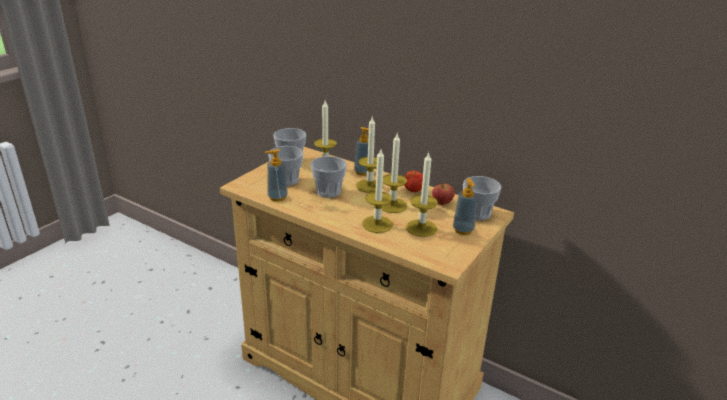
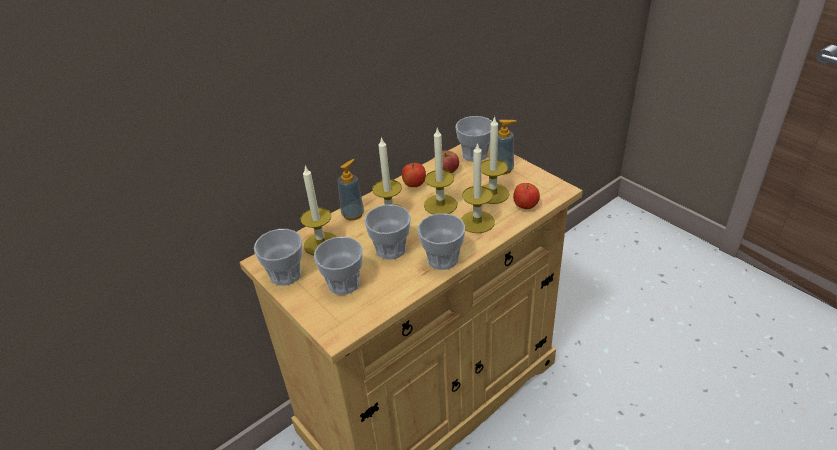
camera: 70 degrees left, 10 degrees up
soap dispenser [265,149,288,202] -> none
none -> cup [418,213,465,270]
none -> apple [513,183,540,209]

